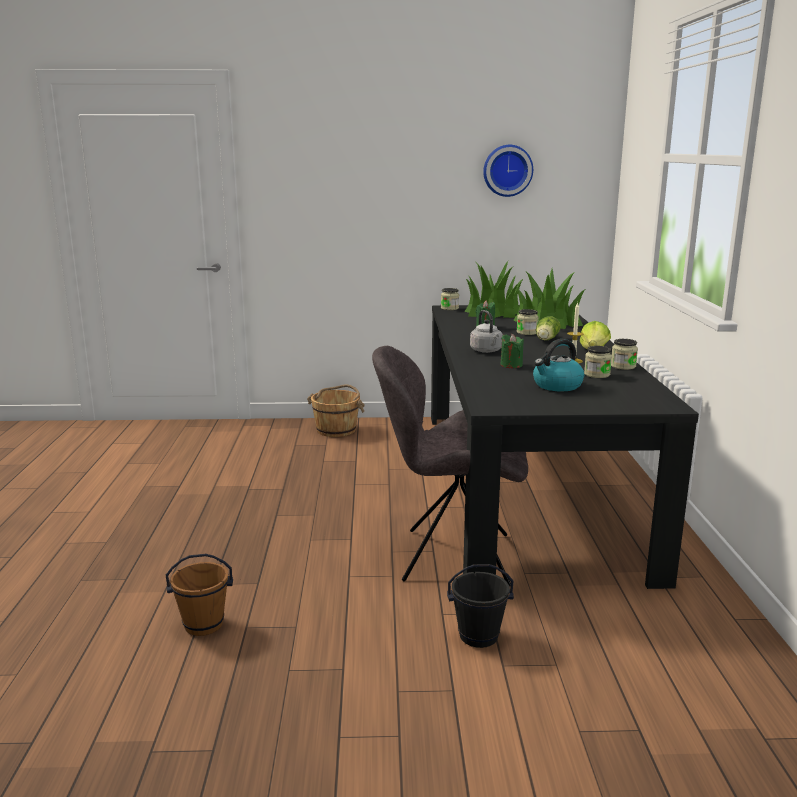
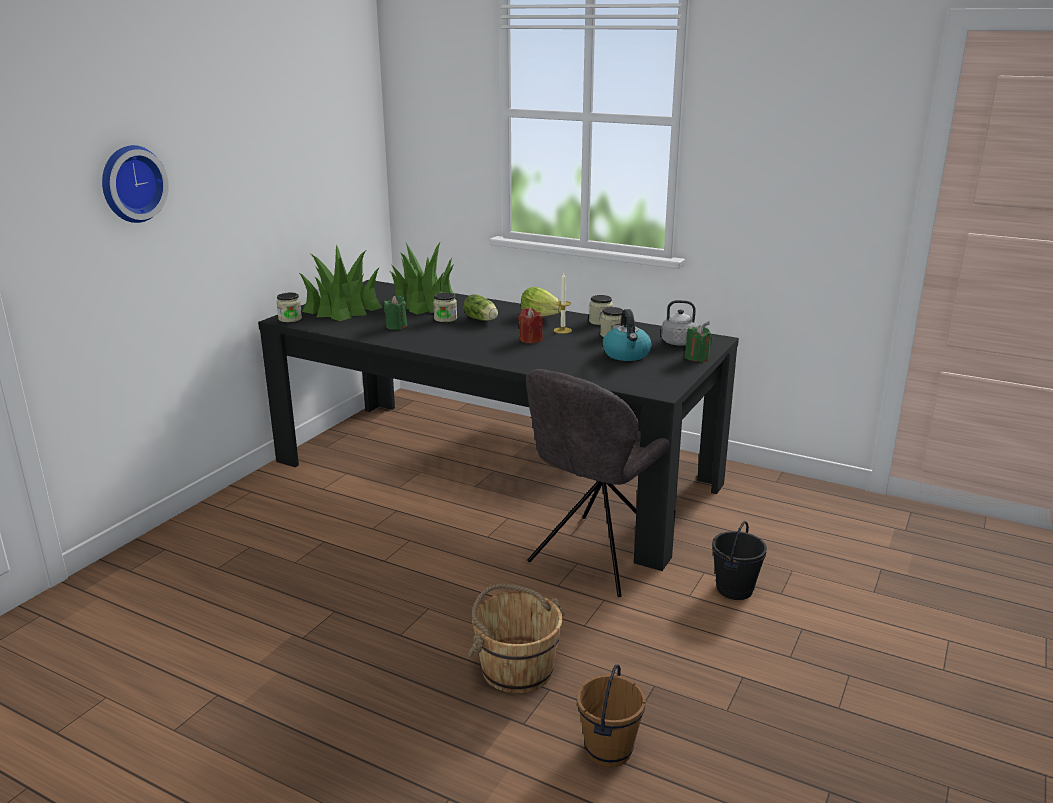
camera: 60 degrees left, 5 degrees up
brown bucket [307,384,365,437] -> brown bucket moved to [468,584,565,693]
grey kettle [470,310,503,353] -> grey kettle moved to [661,300,710,346]
wall clock [483,145,533,197] -> wall clock moved to [102,145,169,223]
green candle [500,334,524,368] -> green candle moved to [684,325,712,362]
none -> red candle [518,308,543,343]

